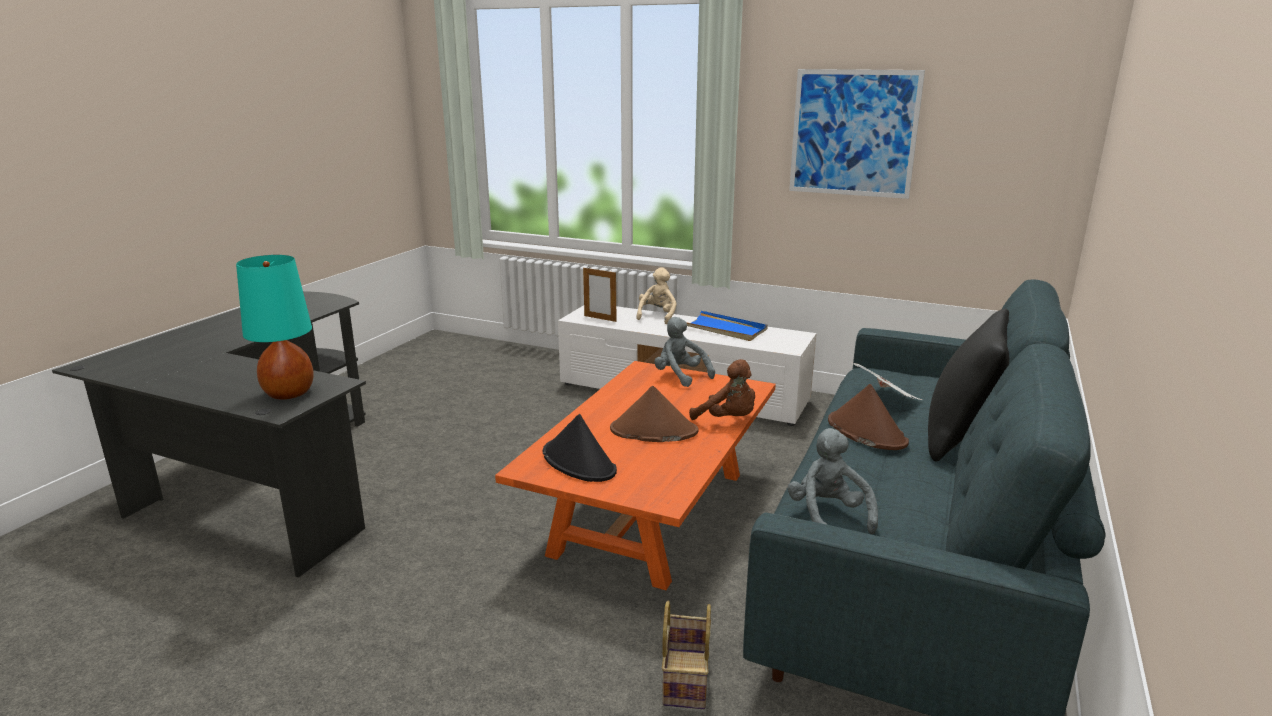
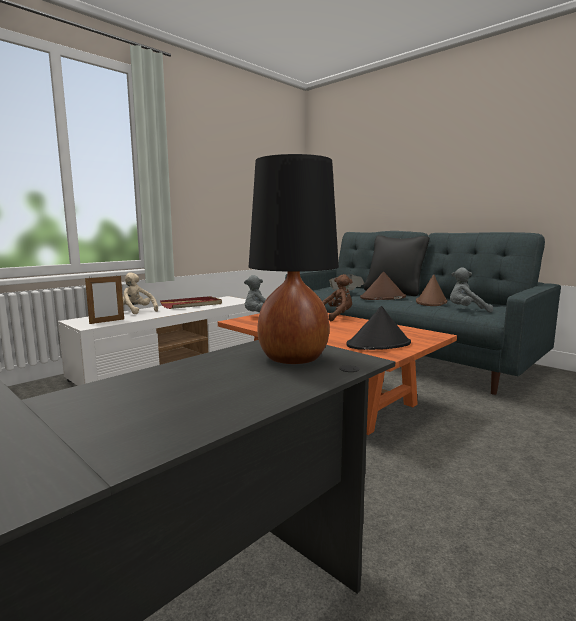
camera: 70 degrees left, 10 degrees down
turquoise table lamp [236,255,314,400] -> black table lamp [249,154,339,364]
brown hat [610,386,698,442] -> brown hat moved to [416,275,448,306]
basket [662,601,711,709] -> none
blue tray [686,311,768,341] -> red tray [160,296,222,309]
picture [789,69,925,199] -> none

